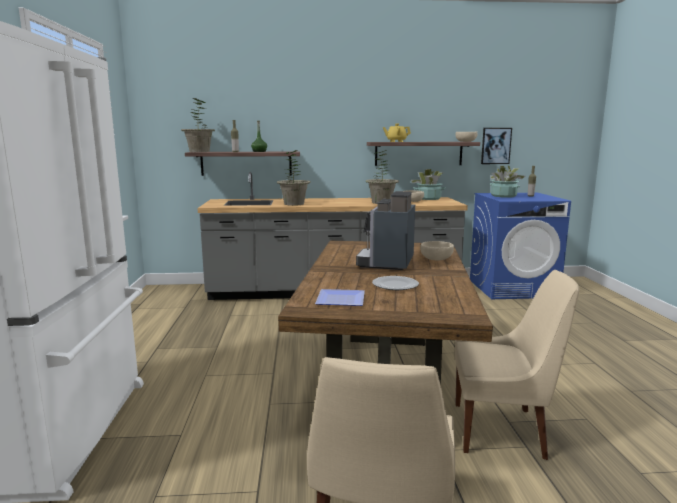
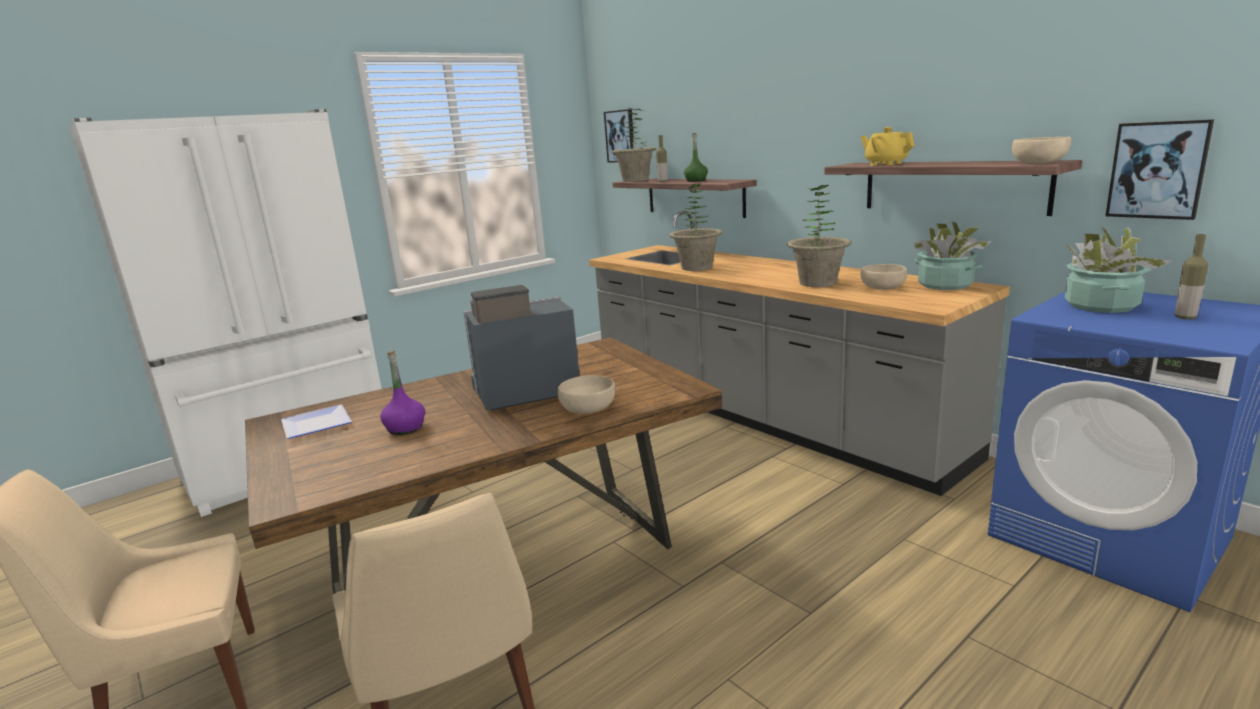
camera: 55 degrees right, 5 degrees up
plate [372,276,419,290] -> purple bottle [380,351,425,435]
none -> picture [604,109,634,162]

